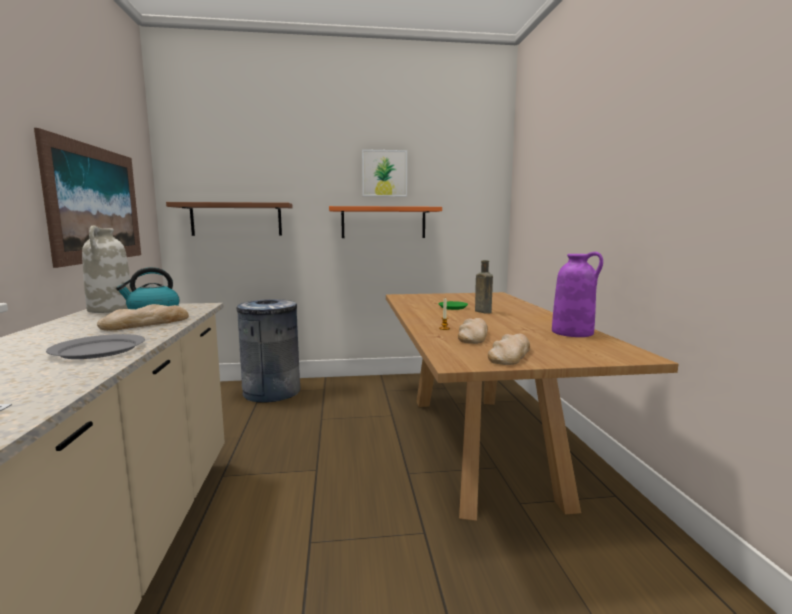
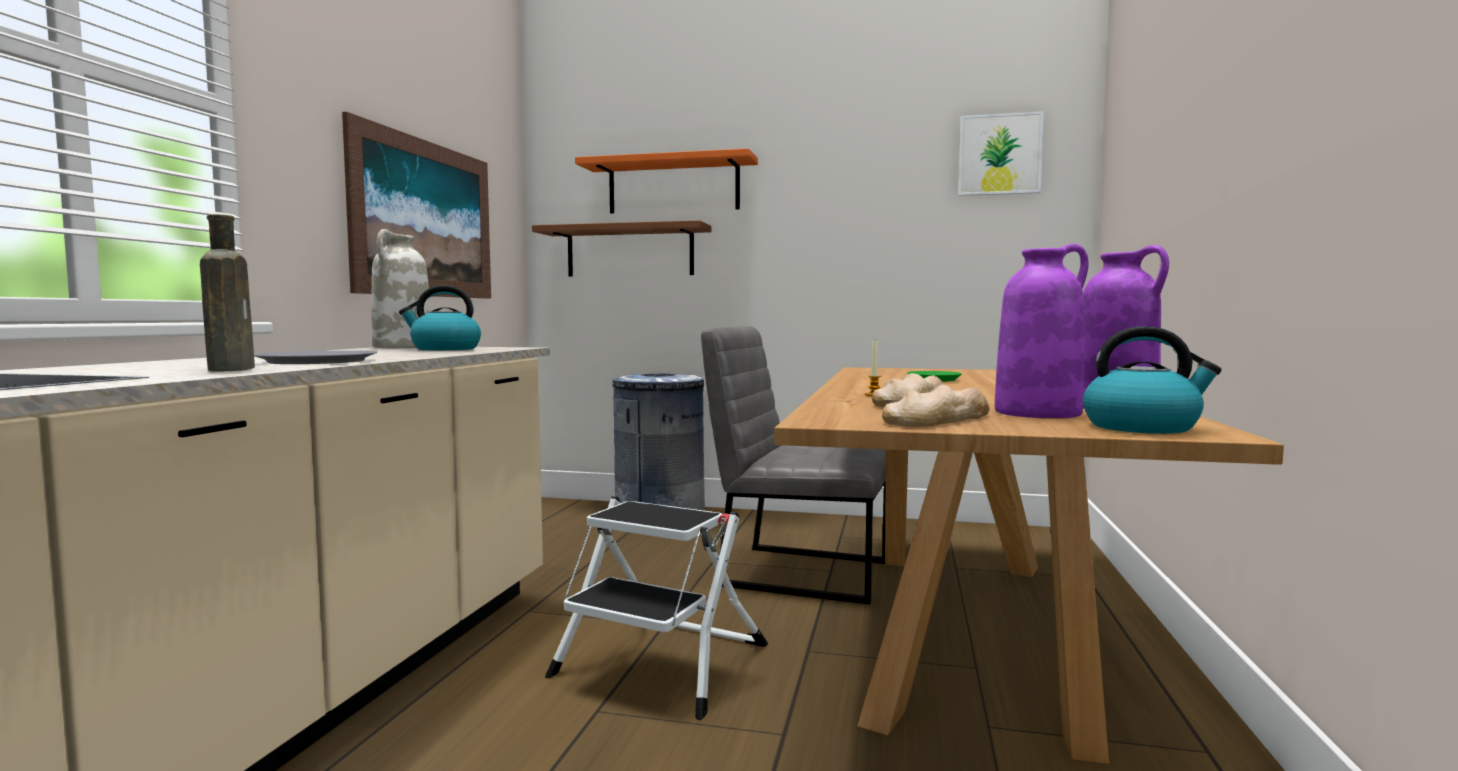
camera: 20 degrees right, 5 degrees down
bread [97,304,189,331] -> none
orange shelf [329,206,442,238] -> orange shelf moved to [575,148,758,213]
picture [362,149,407,197] -> picture moved to [958,111,1044,196]
brown bottle [475,260,493,314] -> brown bottle moved to [200,214,255,371]
none -> step ladder [545,496,768,720]
none -> grey chair [701,326,886,605]
none -> purple vase [995,244,1089,418]
none -> kettle [1083,326,1221,434]

